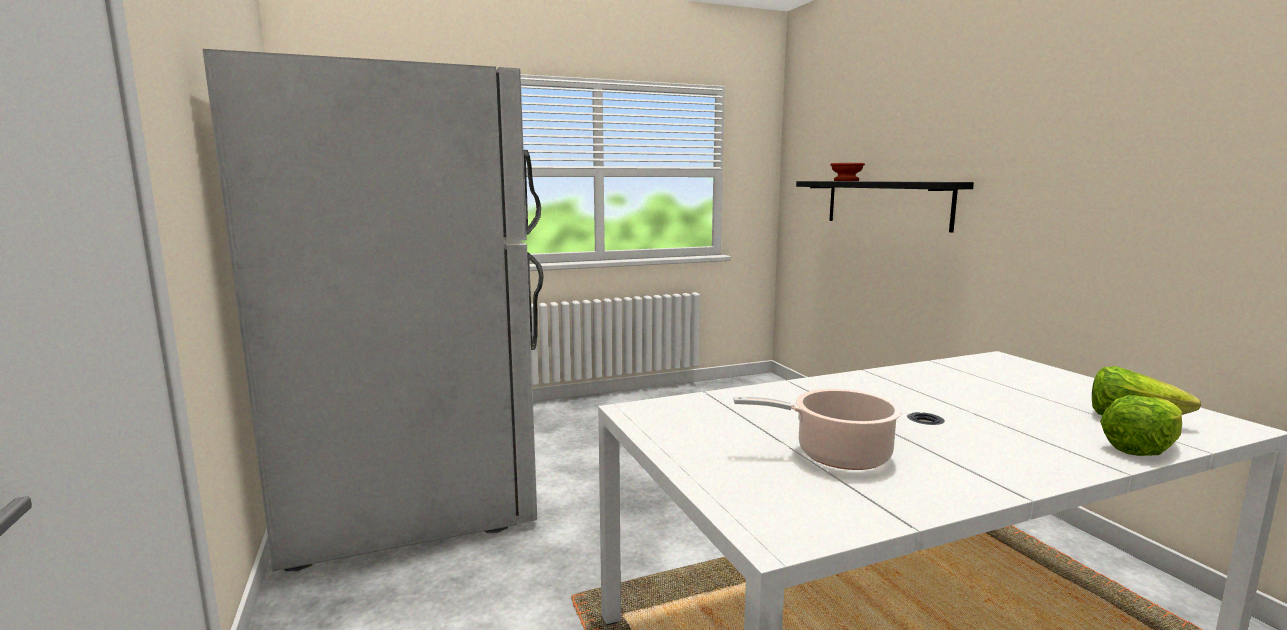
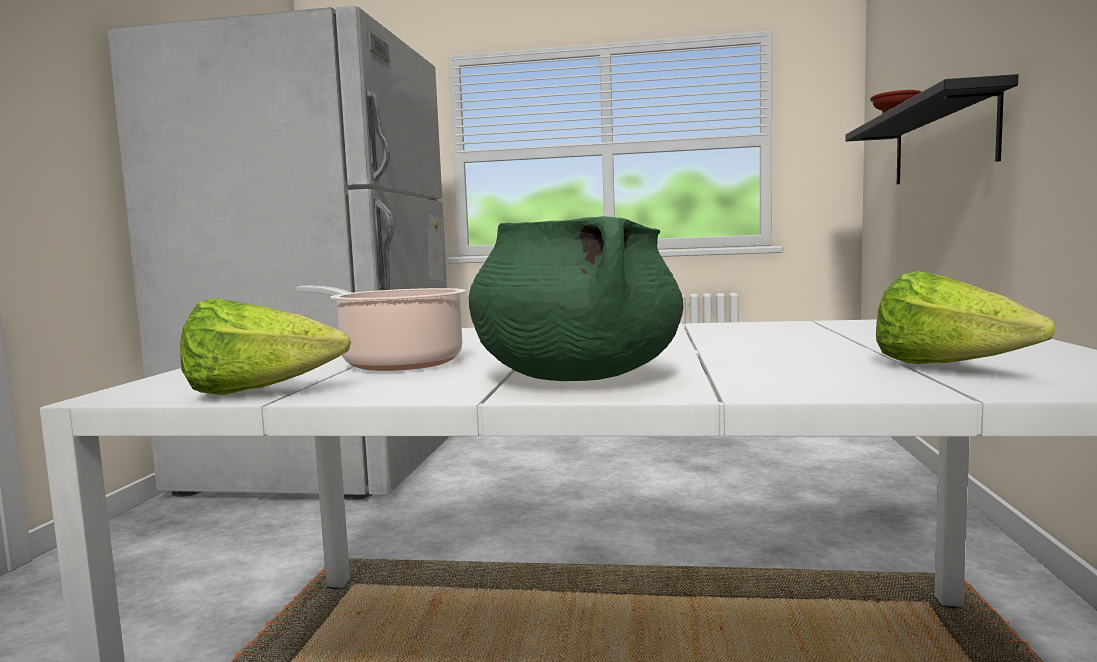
camera: 30 degrees right, 5 degrees down
lettuce [1100,395,1182,456] -> lettuce moved to [180,298,351,395]
none -> green cooking pot [469,216,683,381]

